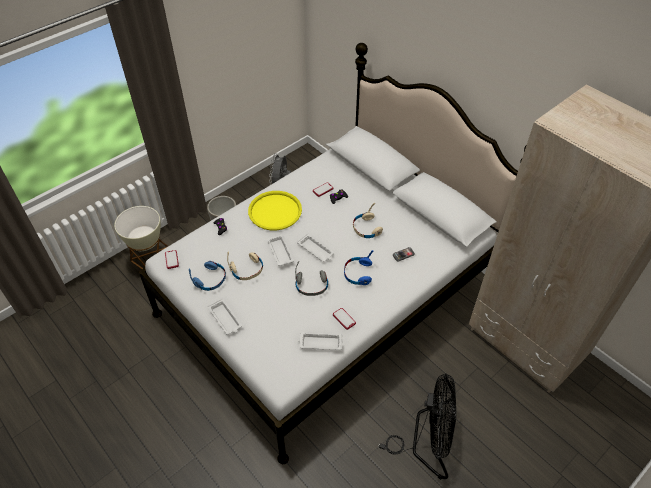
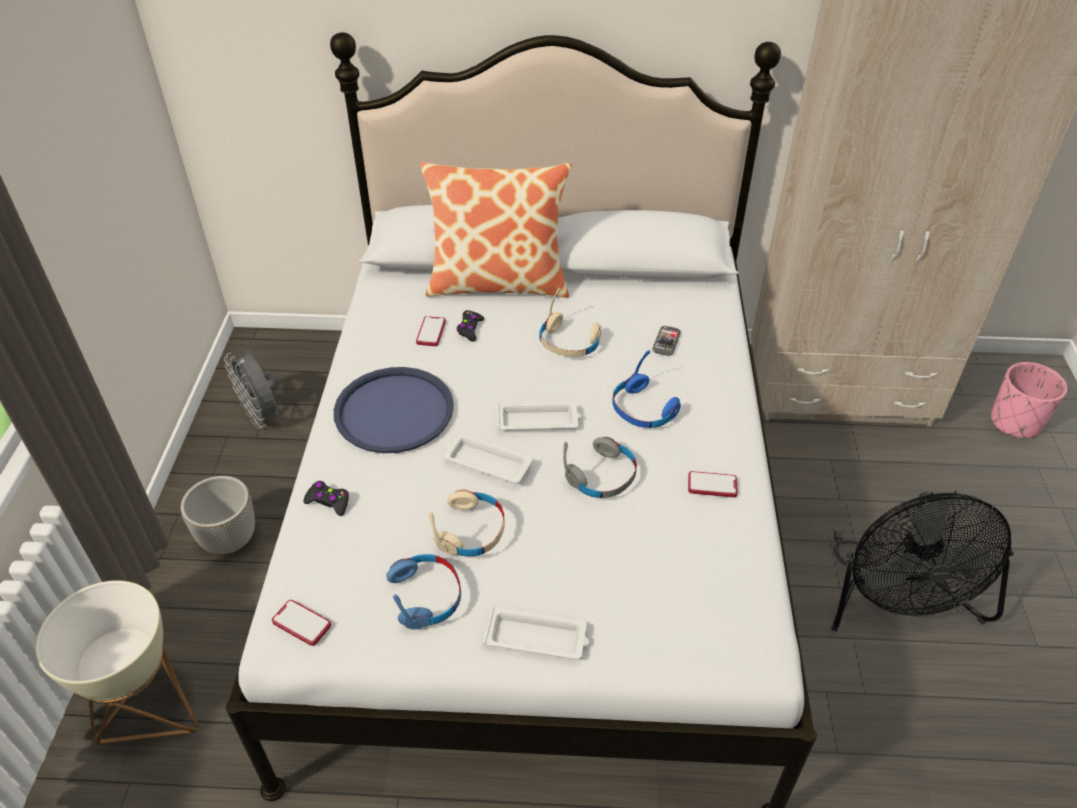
camera: 45 degrees left, 5 degrees down
yellow tray [248,191,302,230] -> blue tray [334,367,454,453]
white tray [298,332,343,350] -> none
black fan [378,373,457,480] -> black fan turned 120 degrees clockwise [831,491,1014,632]
none -> pillow [420,162,572,298]
none -> pink planter [991,362,1067,438]

